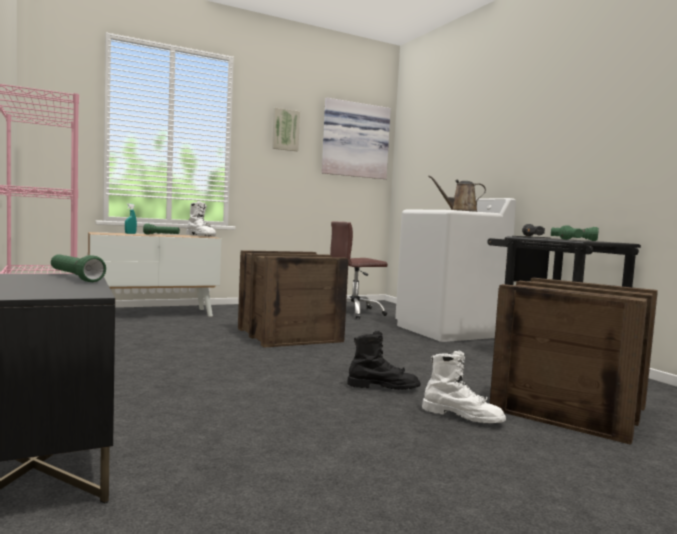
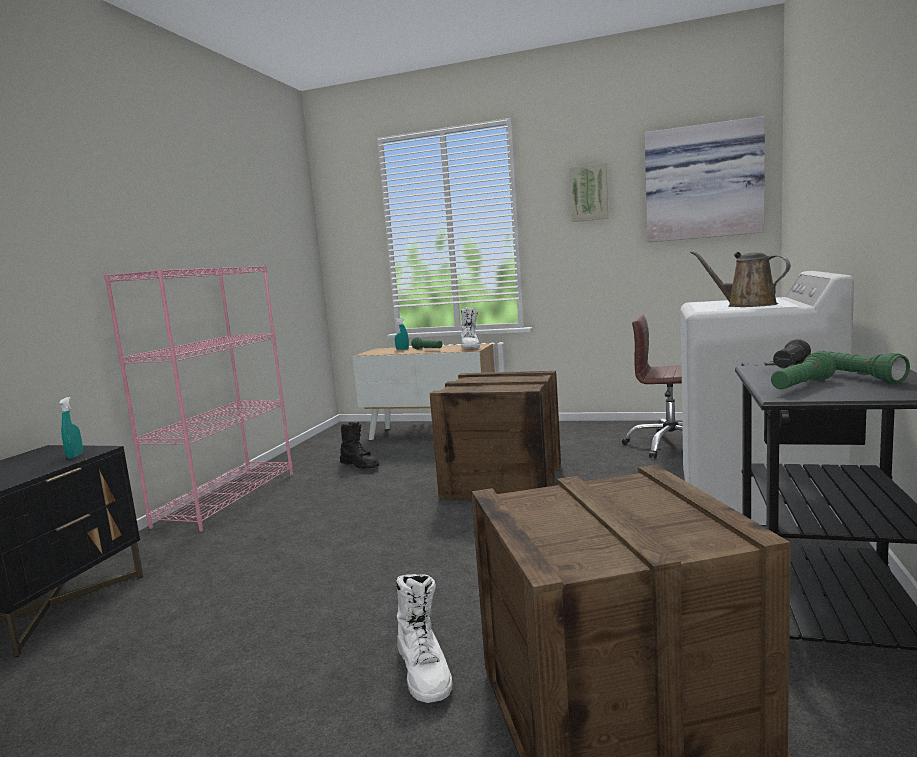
camera: 45 degrees right, 5 degrees up
green flashlight [51,254,106,282] -> turquoise spray bottle [59,397,83,459]
black boot [347,331,421,390] -> black boot moved to [340,422,379,469]

